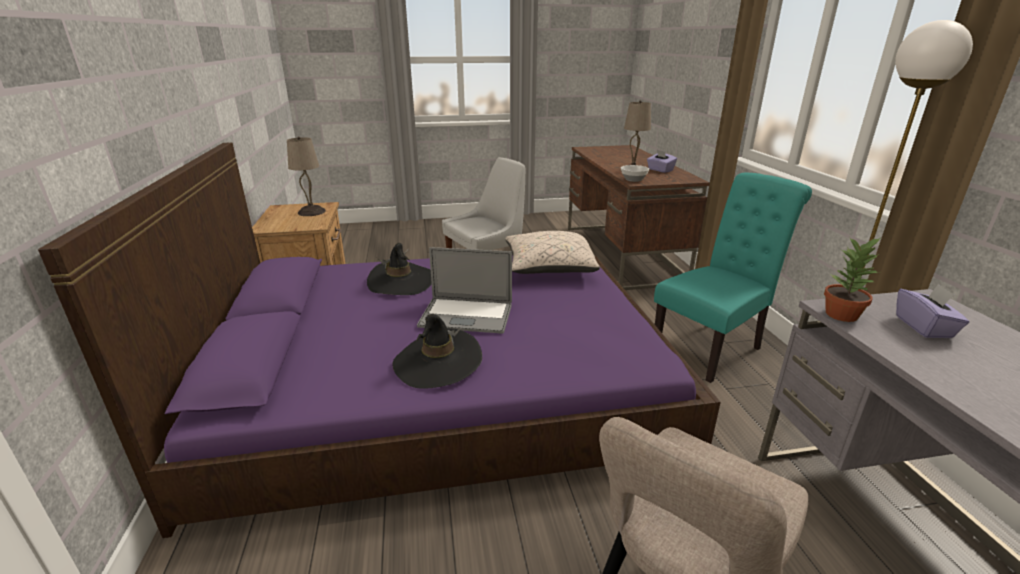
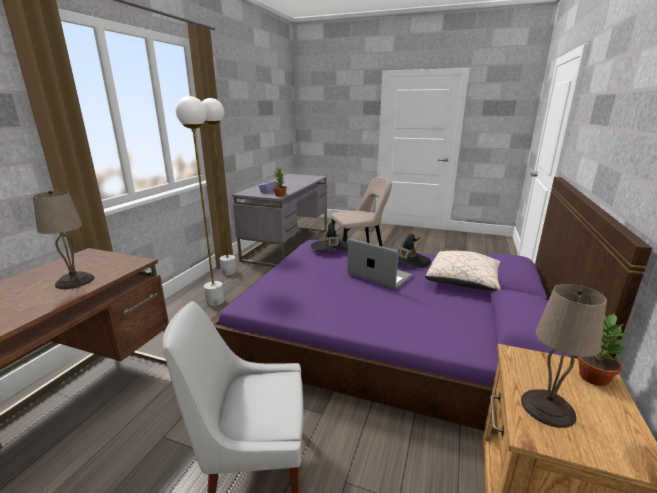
camera: 150 degrees left, 5 degrees down
black hat [367,243,432,295] -> black hat moved to [310,222,348,251]
beige pillow [505,231,600,274] -> beige pillow moved to [425,251,501,291]
bowl [621,165,649,182] -> none
purple tissue box [647,150,677,173] -> none
turquoise chair [654,173,812,383] -> white floor lamp [175,96,224,306]
none -> potted plant [577,313,627,386]

